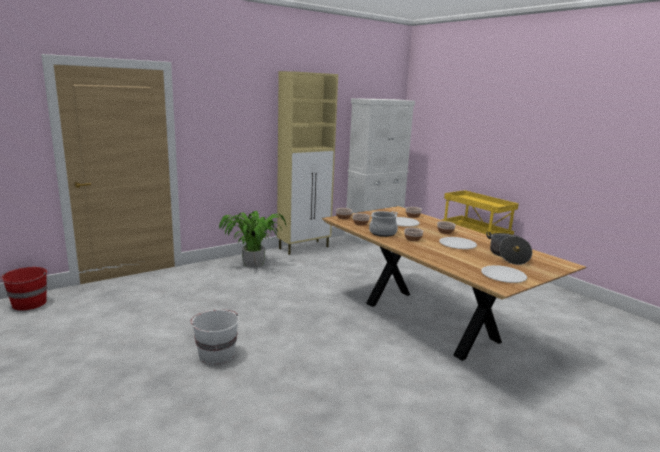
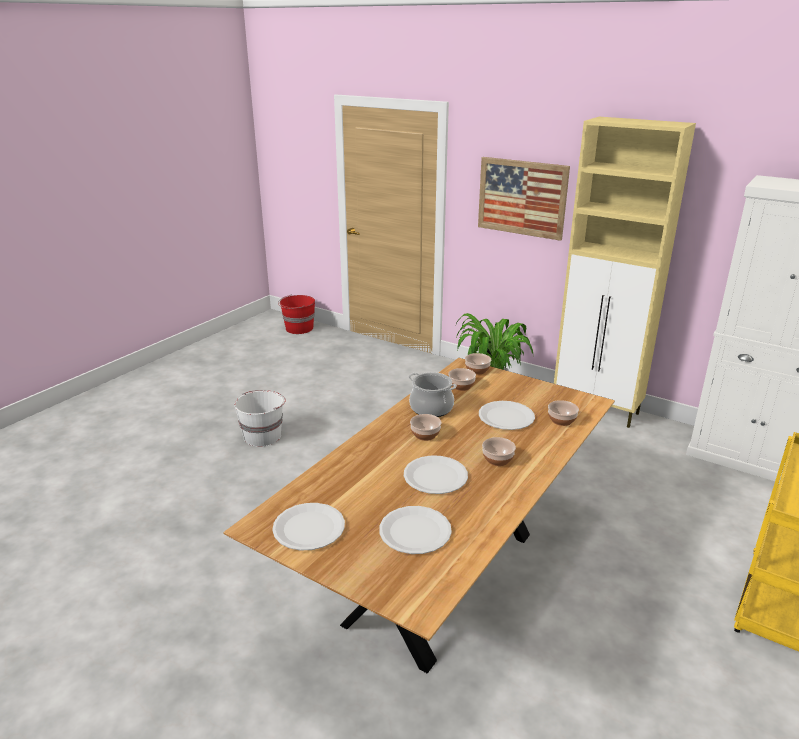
camera: 70 degrees right, 10 degrees up
cooking pot [486,232,532,265] -> white plate [379,506,452,554]
none -> picture [478,157,570,241]

